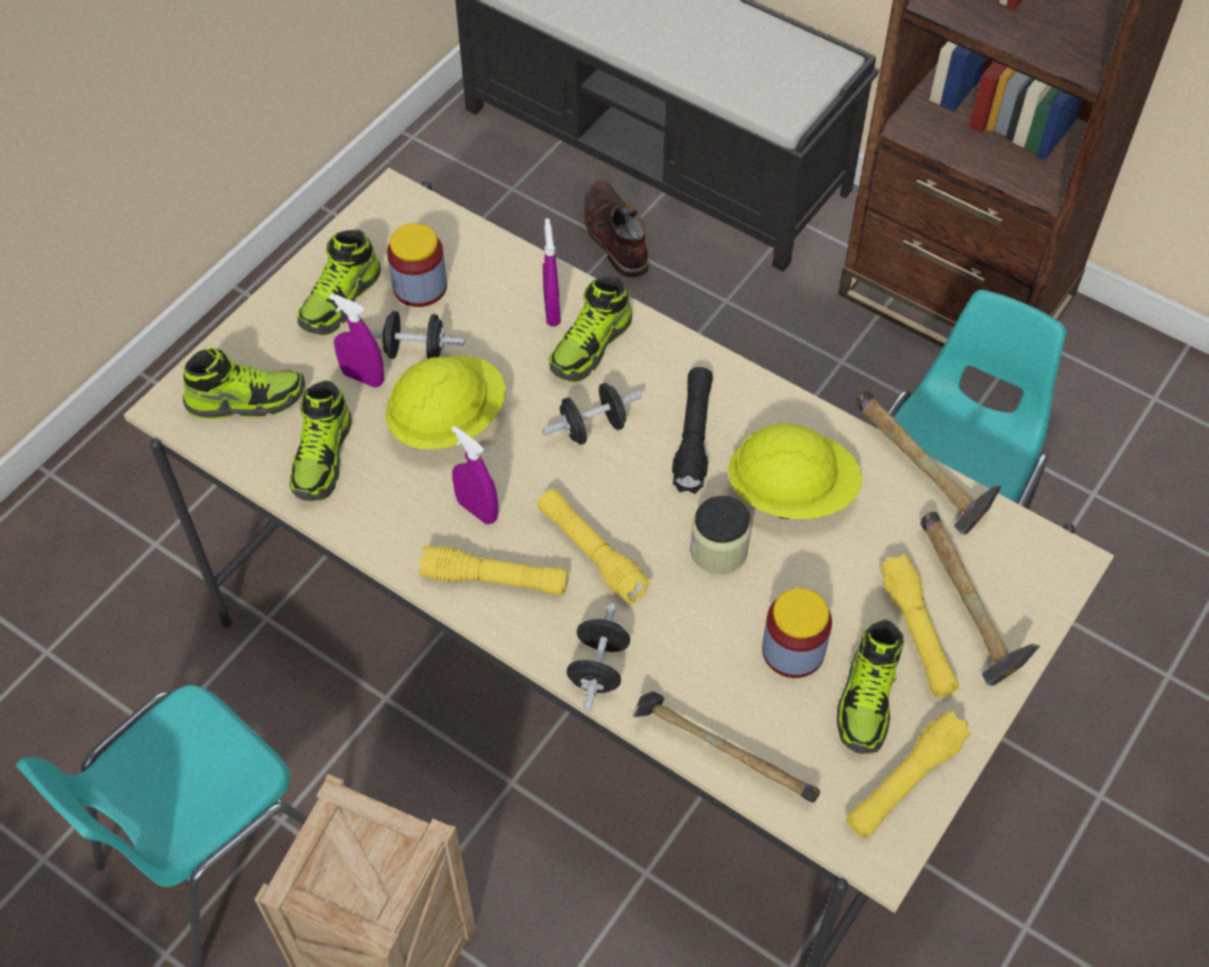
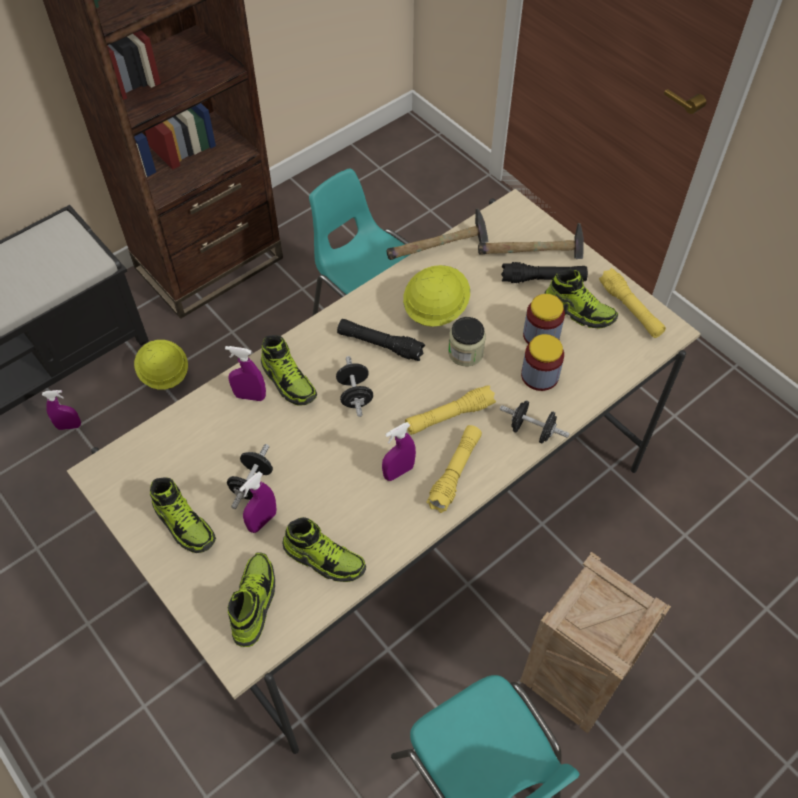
camera: 75 degrees left, 0 degrees up
yellow hard hat [386,356,506,449] -> yellow hard hat moved to [134,340,188,390]
jar [387,223,447,307] -> jar moved to [521,334,564,391]
brown boot [584,179,649,278] -> purple spray bottle [42,390,81,430]
hammer [632,691,820,802] -> none
yellow flashlight [879,554,959,697] -> black flashlight [501,262,588,283]

